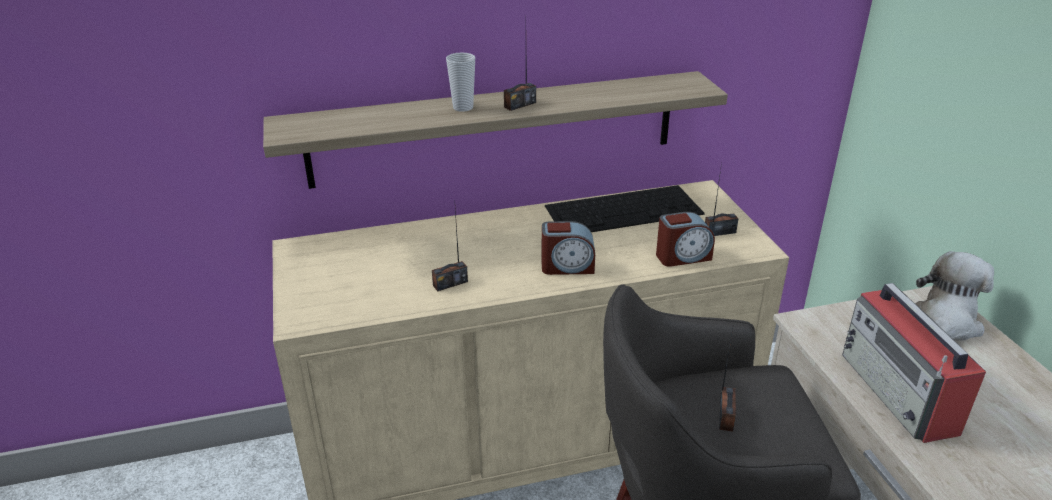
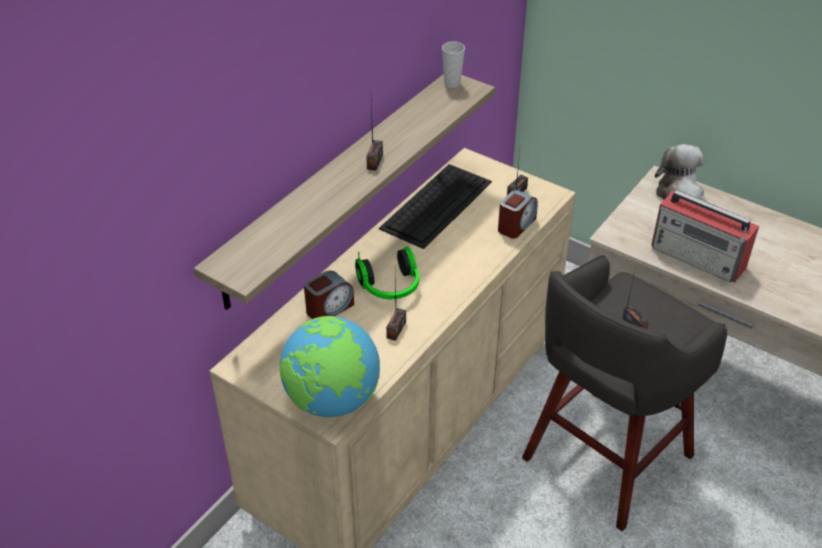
camera: 40 degrees left, 10 degrees up
cup [446,53,475,112] -> cup moved to [442,42,465,88]
alarm clock [542,221,595,275] -> alarm clock moved to [304,271,354,319]
none -> globe [280,316,380,417]
none -> headphones [355,246,419,299]

